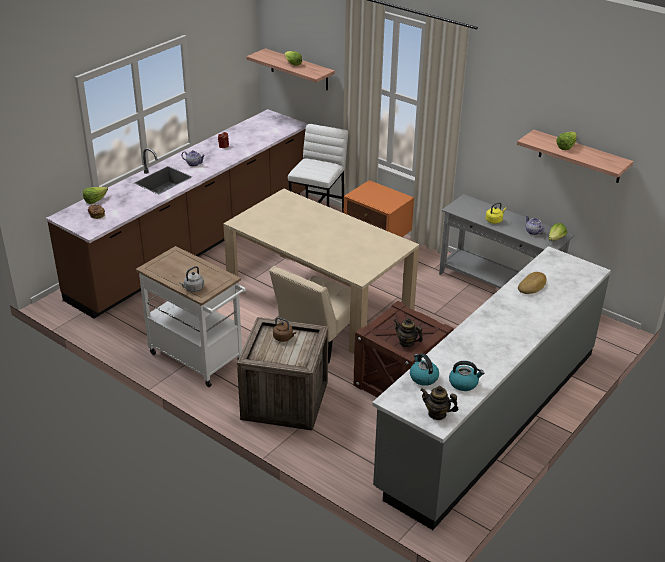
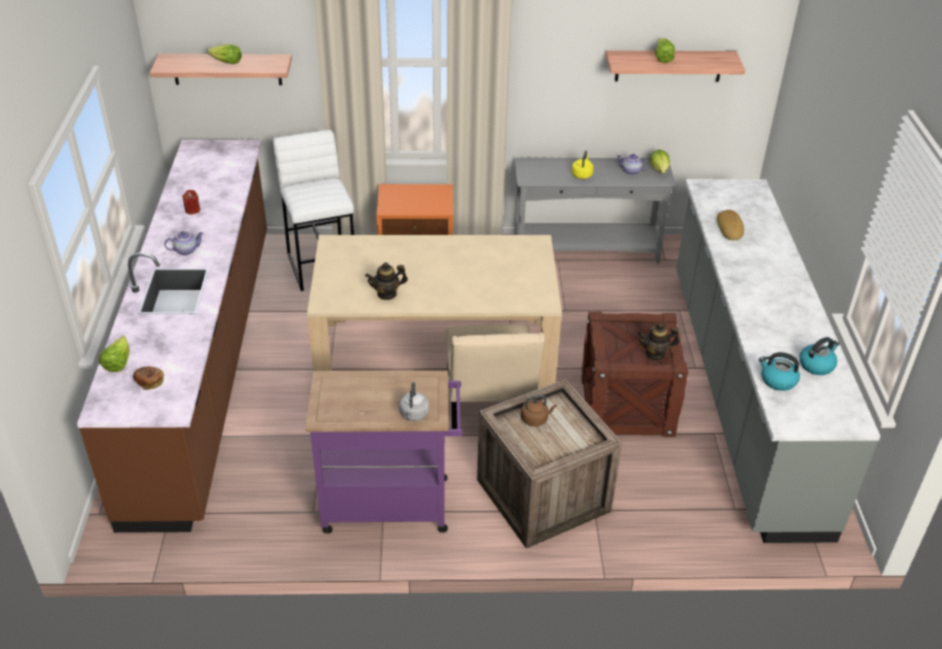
camera: 40 degrees left, 5 degrees up
white cart [136,246,246,387] -> purple cart [305,371,463,534]
teapot [421,386,458,420] -> teapot moved to [365,262,408,300]

